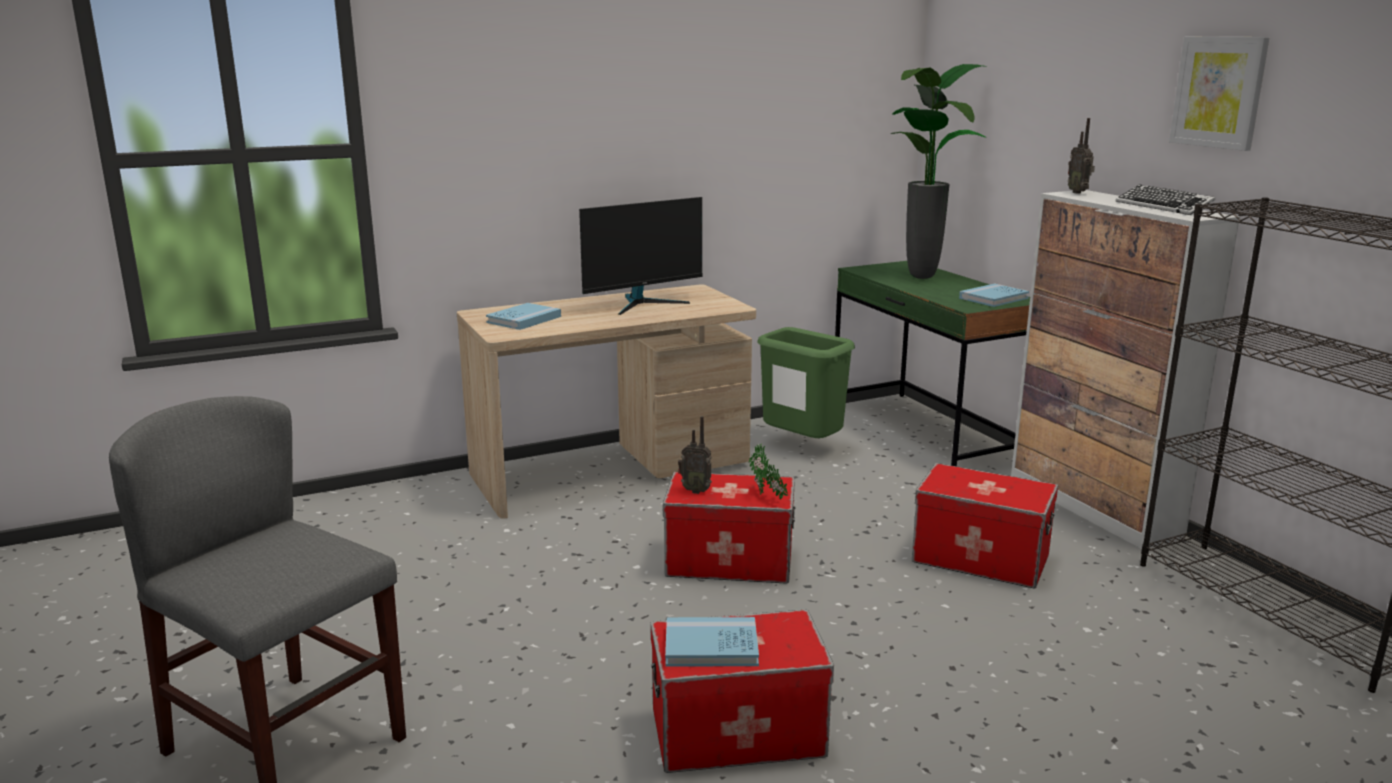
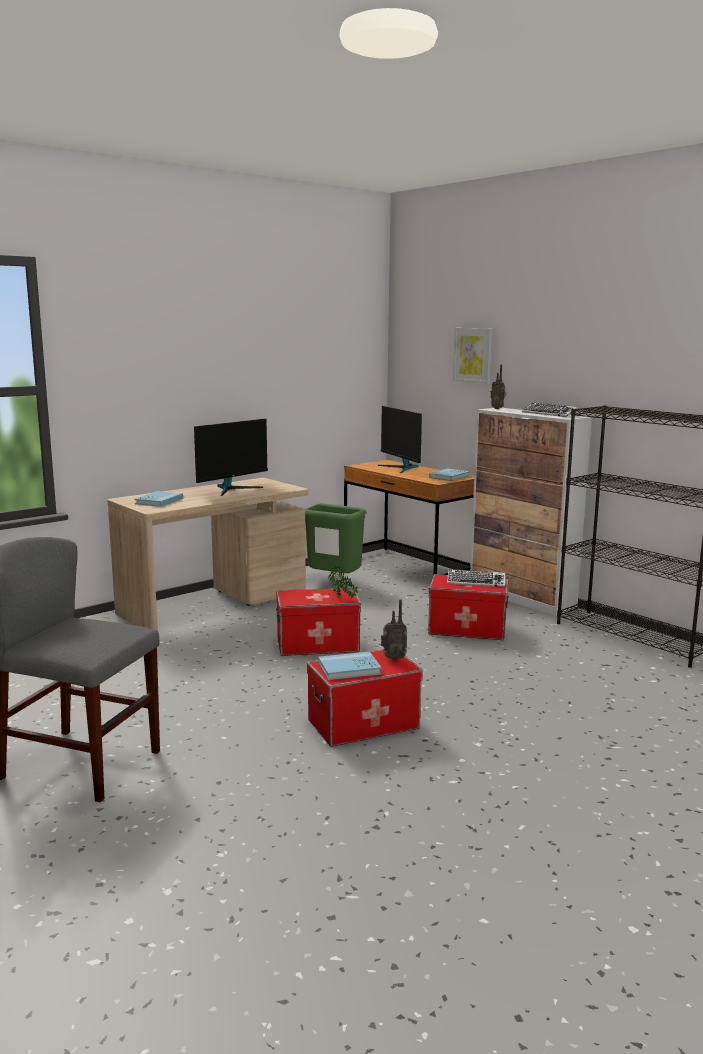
camera: 15 degrees left, 5 degrees down
radio [678,416,712,494] -> radio moved to [381,599,407,660]
green desk [835,261,1030,466] -> brown desk [344,460,474,576]
potted plant [891,64,988,279] -> monitor [378,406,422,473]
picture [1169,37,1270,151] -> picture moved to [453,328,492,384]
none -> keyboard [447,569,505,587]

